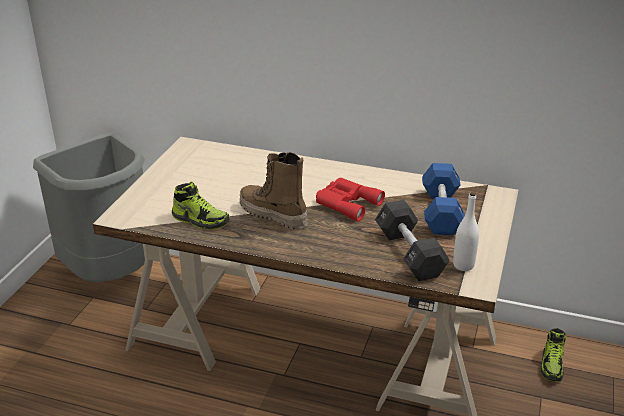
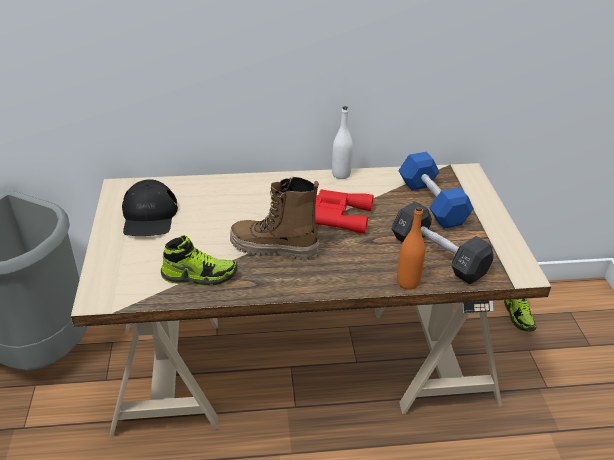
camera: 25 degrees left, 5 degrees up
white bottle [453,192,479,271] -> white bottle moved to [332,106,353,179]
none -> black cap [122,179,178,236]
none -> orange bottle [397,206,425,290]

